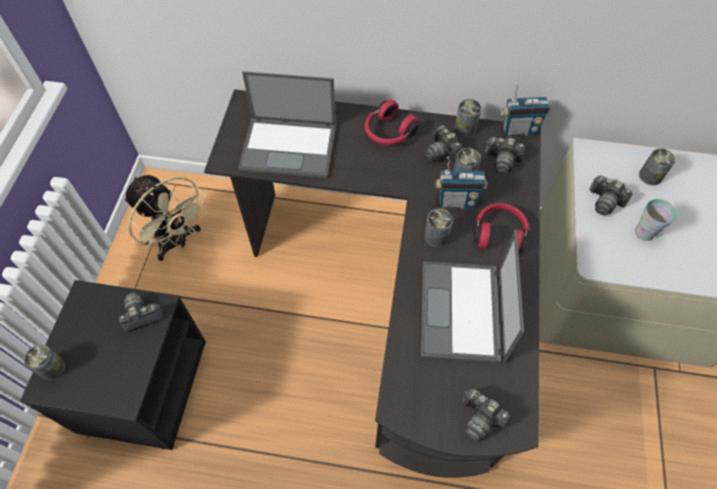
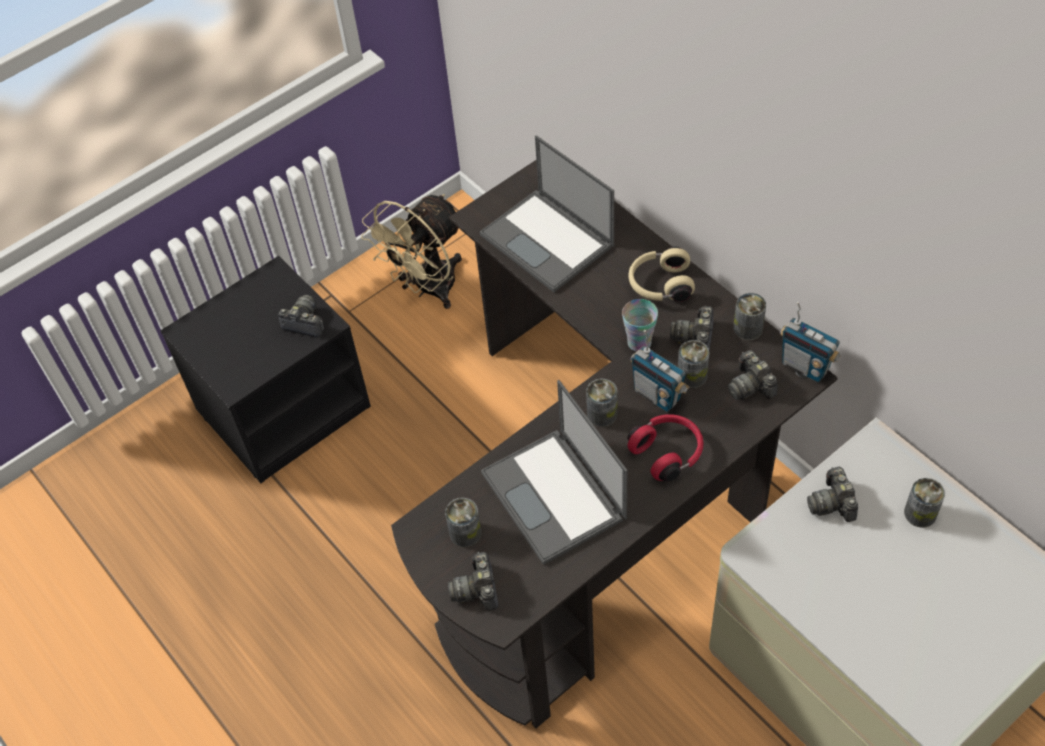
camera: 45 degrees right, 5 degrees down
can [24,344,65,380] -> can moved to [445,498,482,547]
beige fan [124,175,207,261] -> beige fan turned 45 degrees clockwise [361,194,462,309]
red headphones [365,100,419,145] -> beige headphones [629,247,695,302]
laptop [421,230,524,363] -> laptop turned 75 degrees counterclockwise [481,380,627,565]
cup [635,199,677,241] -> cup moved to [622,299,658,352]

